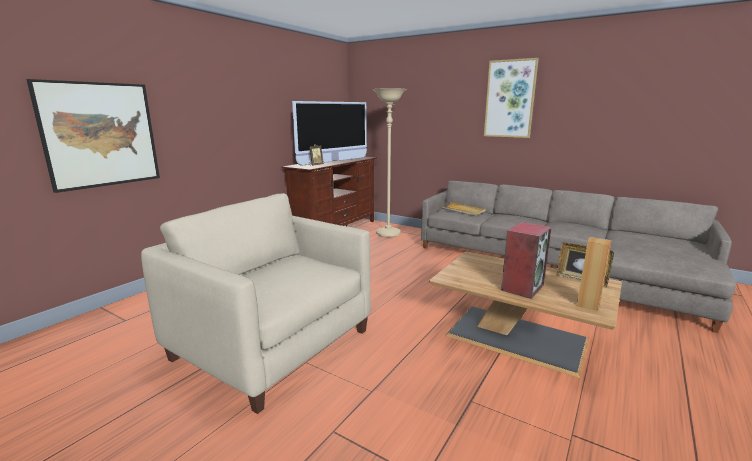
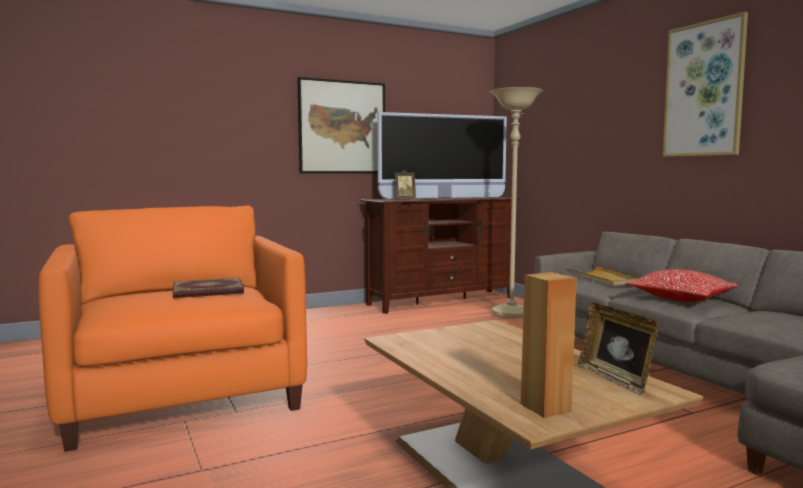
camera: 30 degrees right, 10 degrees down
picture [26,79,160,193] -> picture moved to [297,77,385,173]
beige armchair [141,193,371,414] -> orange armchair [38,206,307,452]
speaker [501,222,552,299] -> none
none -> book [173,278,244,298]
none -> pillow [626,269,738,302]

